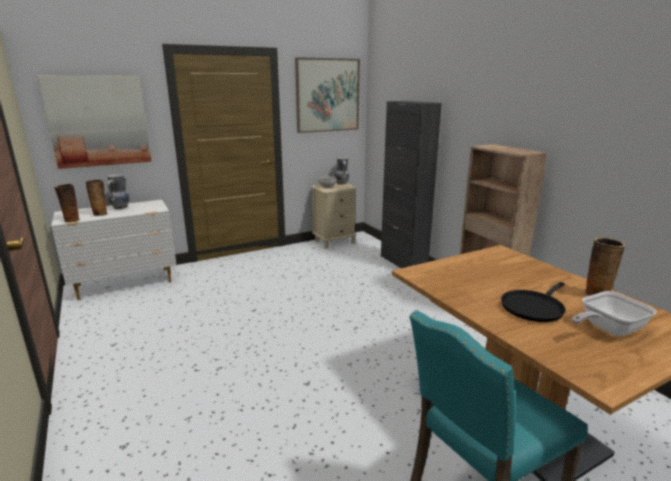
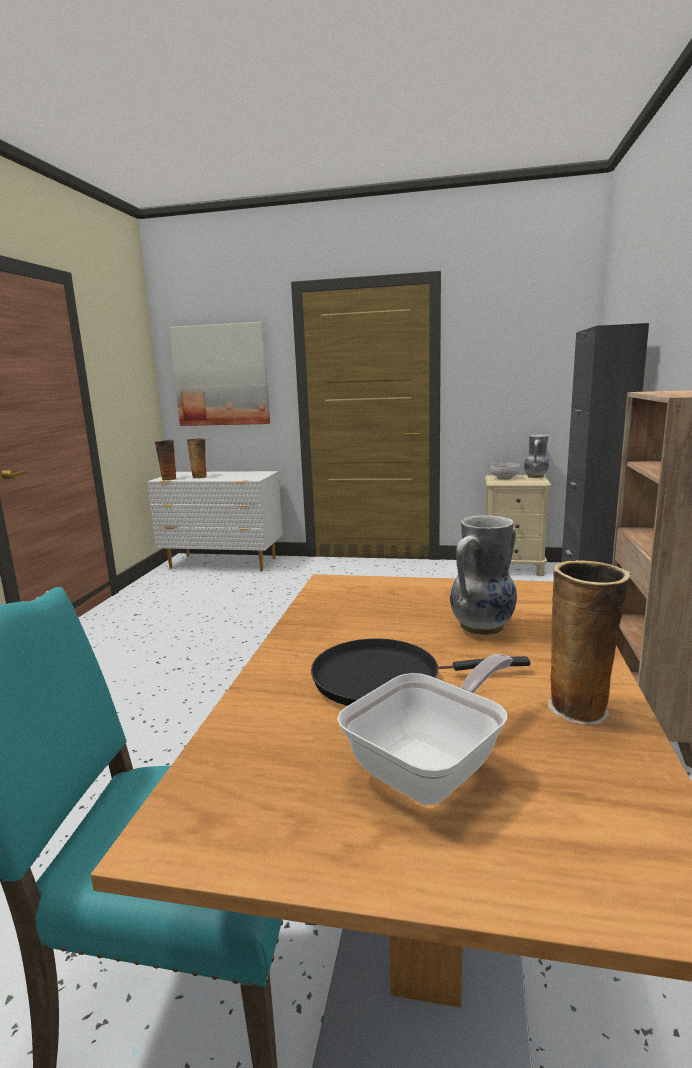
camera: 40 degrees right, 5 degrees down
vase [107,174,129,209] -> vase moved to [450,515,517,635]
picture [295,57,360,133] -> none
frying pan [572,291,657,337] -> frying pan turned 120 degrees clockwise [337,654,513,805]

